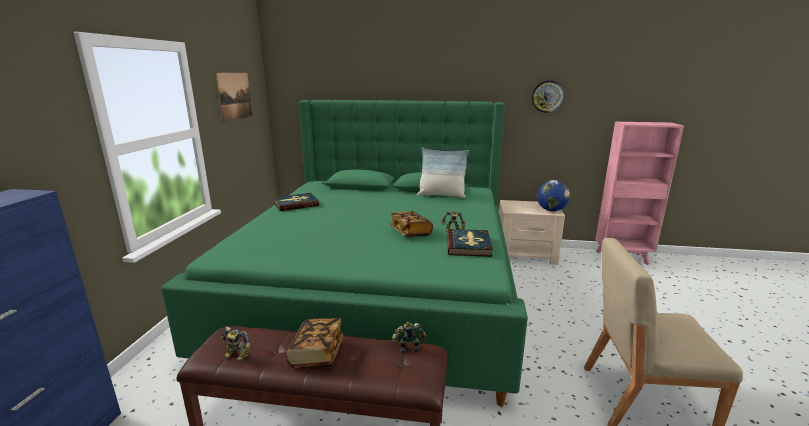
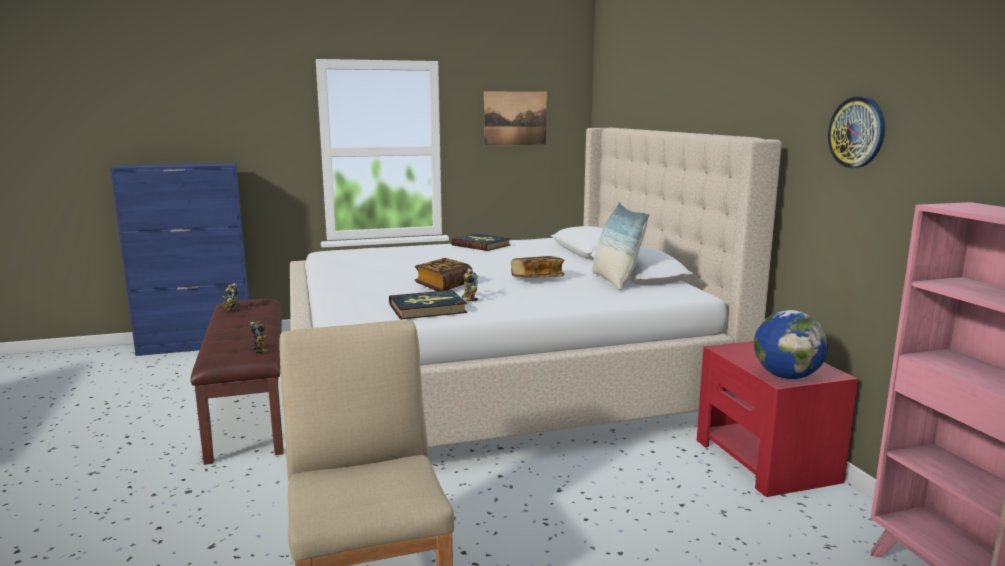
camera: 65 degrees right, 5 degrees down
green bed [161,100,528,406] -> beige bed [290,128,782,448]
book [286,318,343,368] -> book moved to [511,256,565,278]
beige nightstand [499,200,565,265] -> red nightstand [697,341,858,497]

